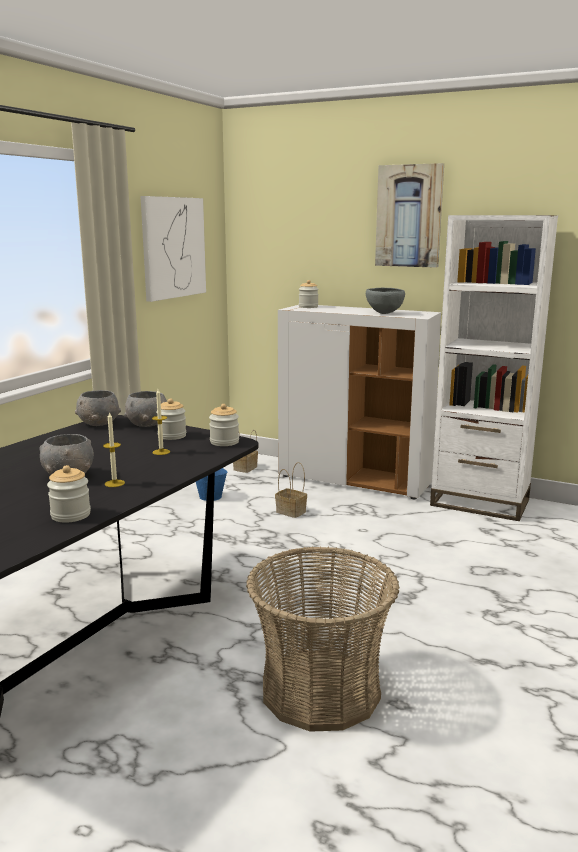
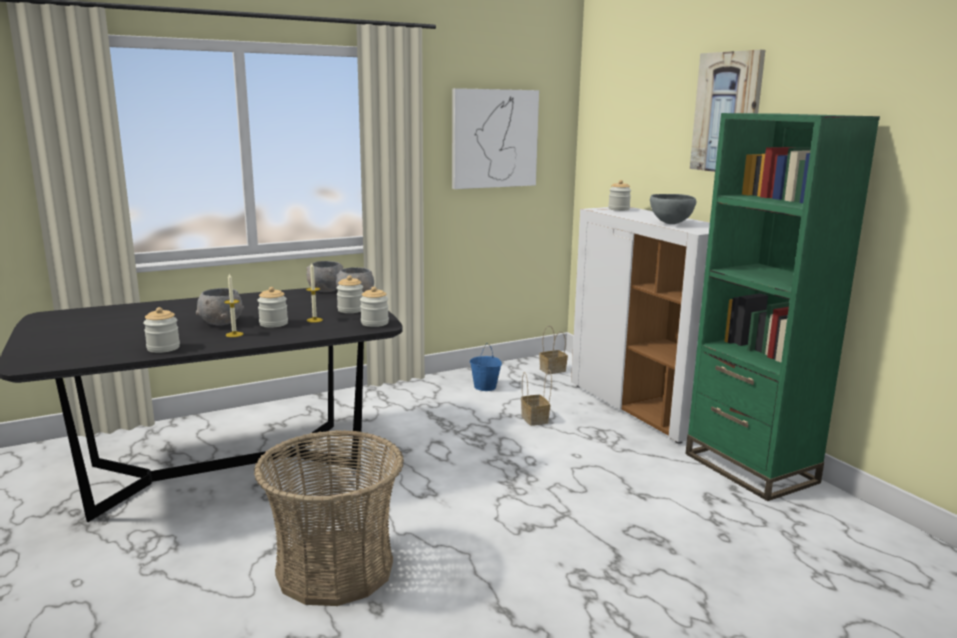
camera: 35 degrees right, 0 degrees up
white bookcase [430,215,558,521] -> green bookcase [685,113,880,501]
none -> jar [257,287,288,328]

